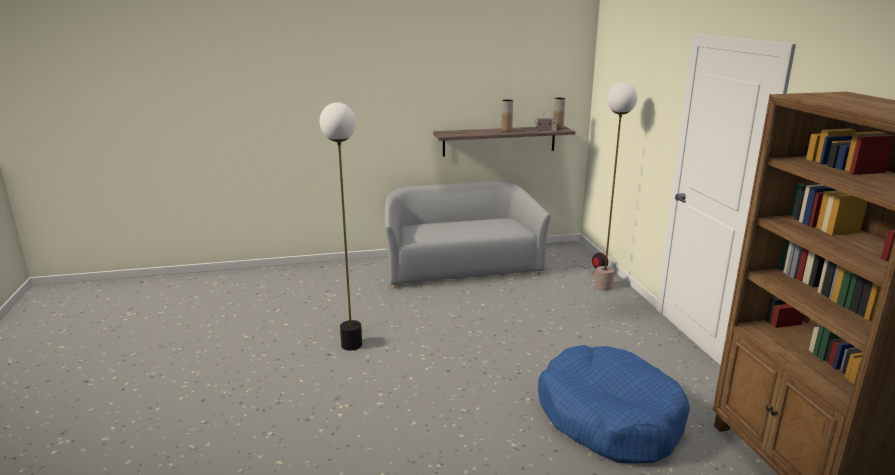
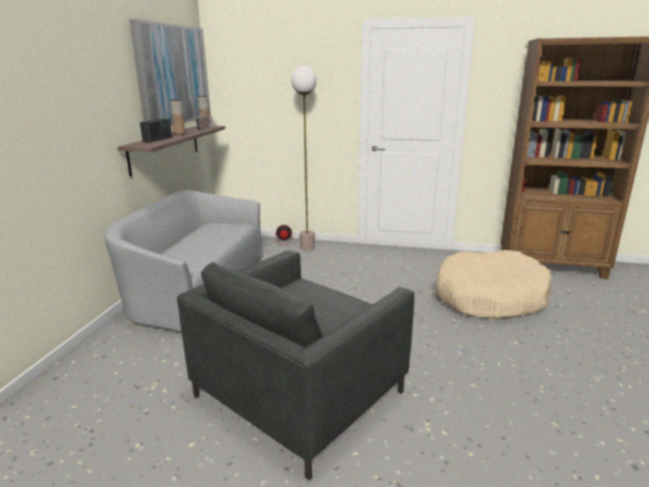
camera: 65 degrees left, 0 degrees up
floor lamp [320,102,362,351] -> grey armchair [177,251,414,480]
blue dog bed [538,345,690,464] -> beige dog bed [435,250,552,319]
none -> picture [129,19,211,126]
none -> radio [140,118,172,143]

